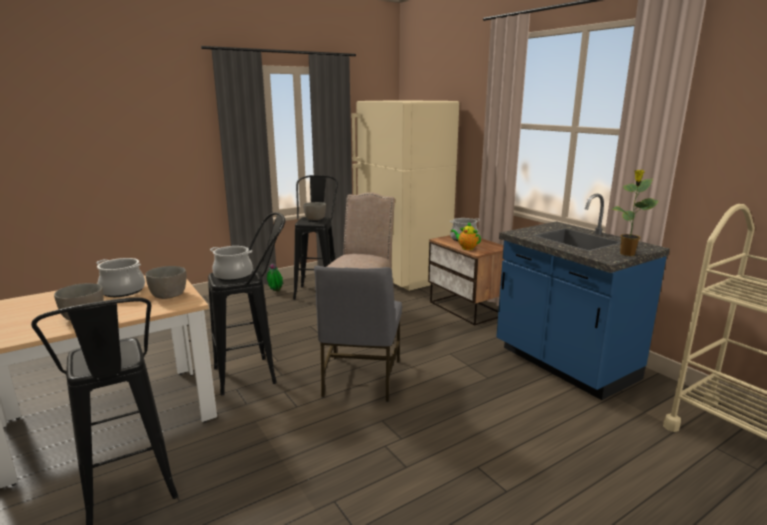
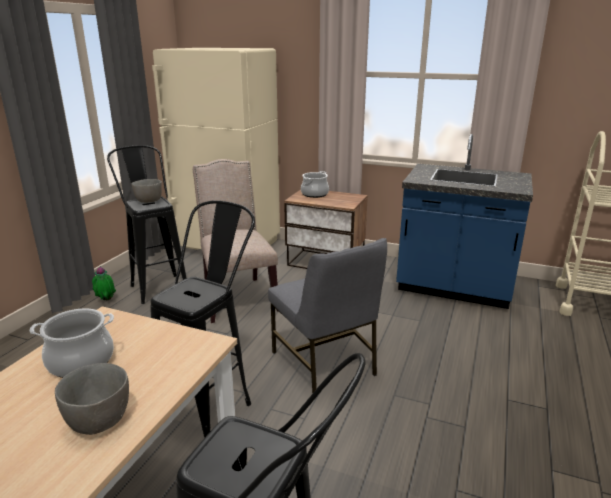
camera: 35 degrees left, 5 degrees up
grey bowl [145,266,187,299] -> none
cooking pot [210,246,253,281] -> none
teapot [451,222,481,250] -> none
potted plant [612,170,659,256] -> none

